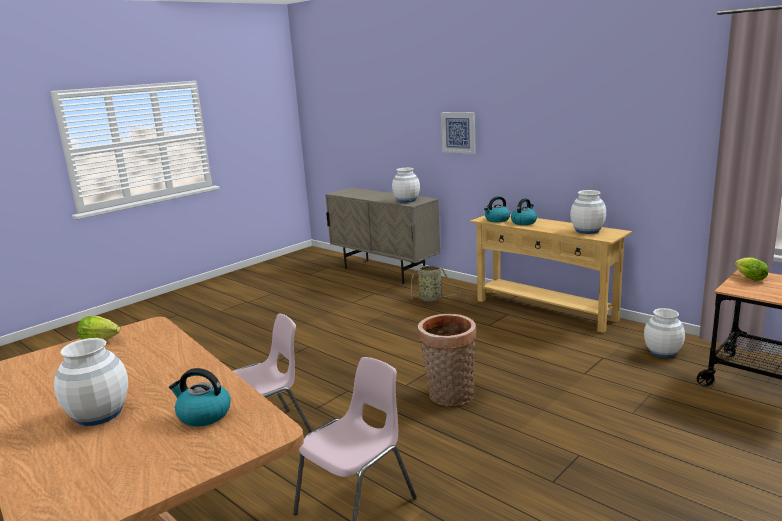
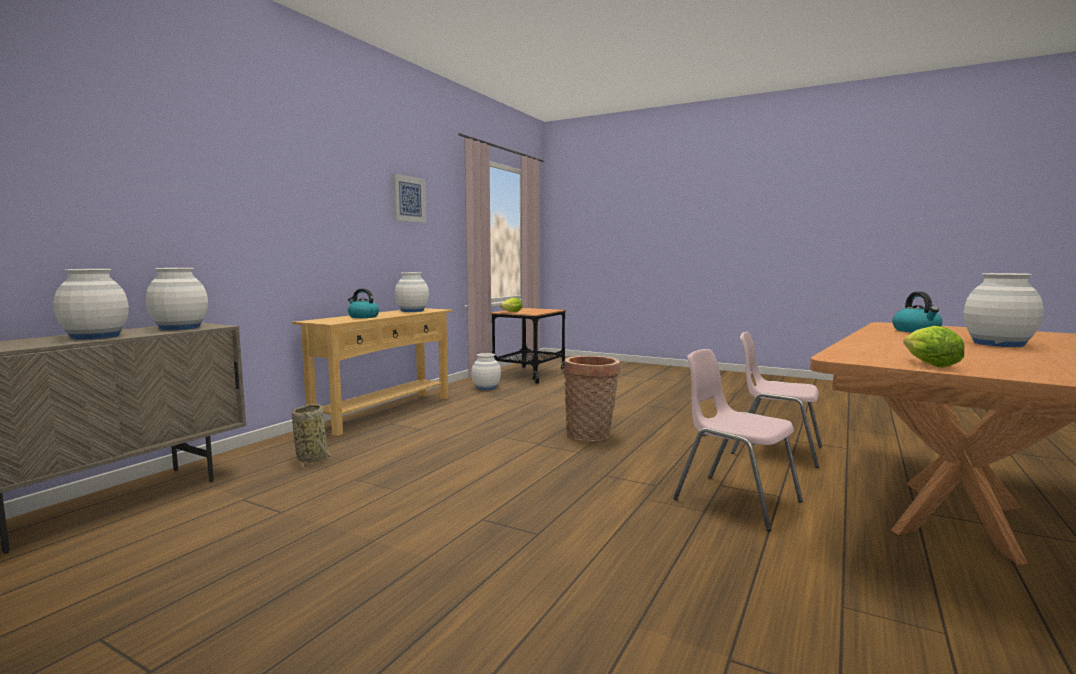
camera: 105 degrees left, 10 degrees down
picture [441,112,476,154] -> picture moved to [392,174,426,223]
kettle [484,196,510,222] -> none
none -> white vase [54,269,129,340]

